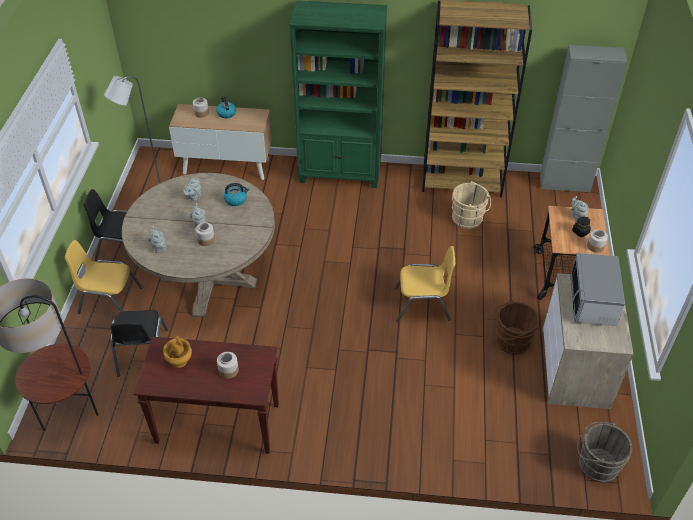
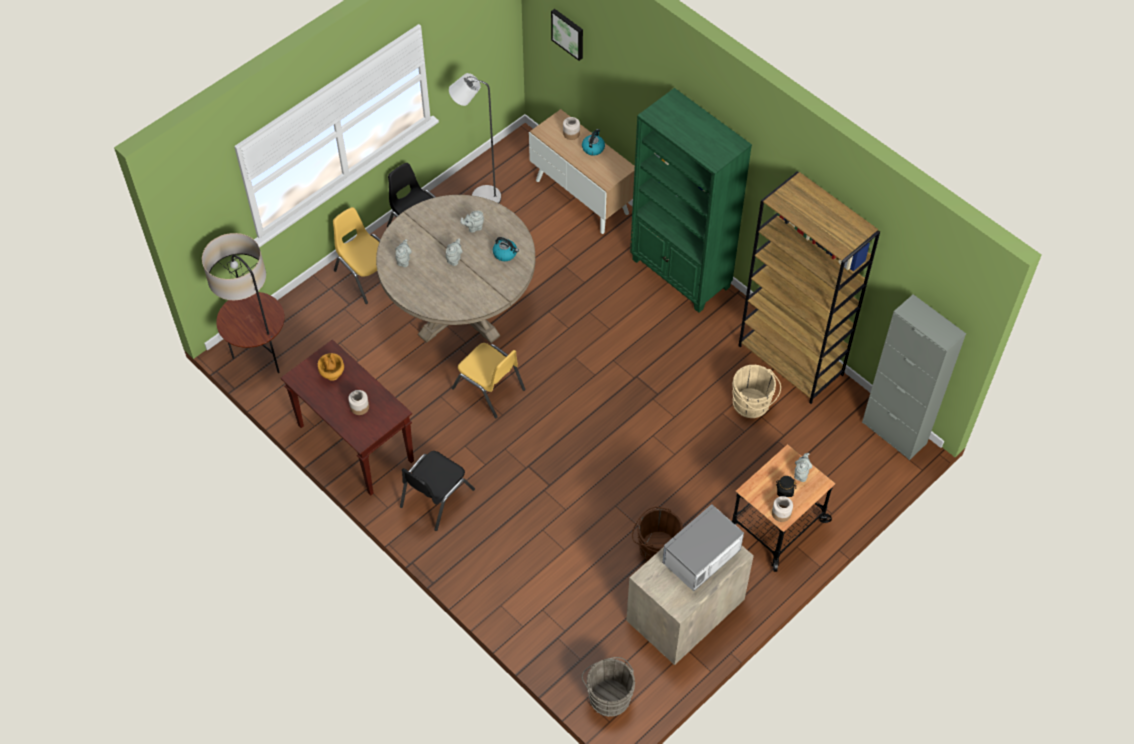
camera: 40 degrees right, 10 degrees up
black chair [110,310,168,377] -> black chair moved to [400,451,475,531]
jar [195,222,215,246] -> none
yellow chair [394,246,455,322] -> yellow chair moved to [452,343,526,418]
none -> picture [551,9,583,61]

